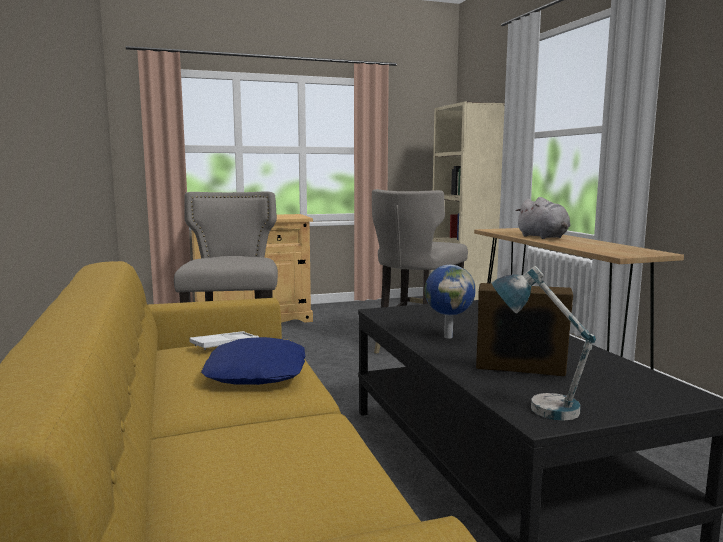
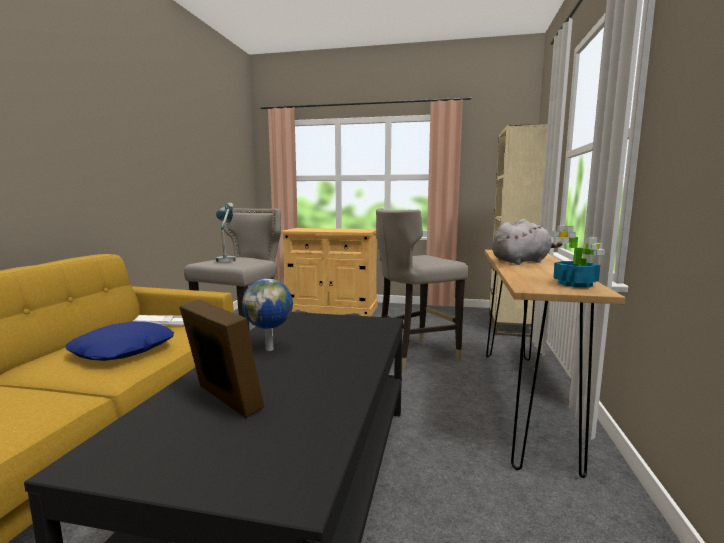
camera: 30 degrees right, 0 degrees up
table lamp [491,266,596,421] -> table lamp moved to [216,203,236,262]
grey plush toy [515,197,570,239] -> grey plush toy turned 120 degrees counterclockwise [492,219,562,265]
none -> potted plant [552,226,605,288]

